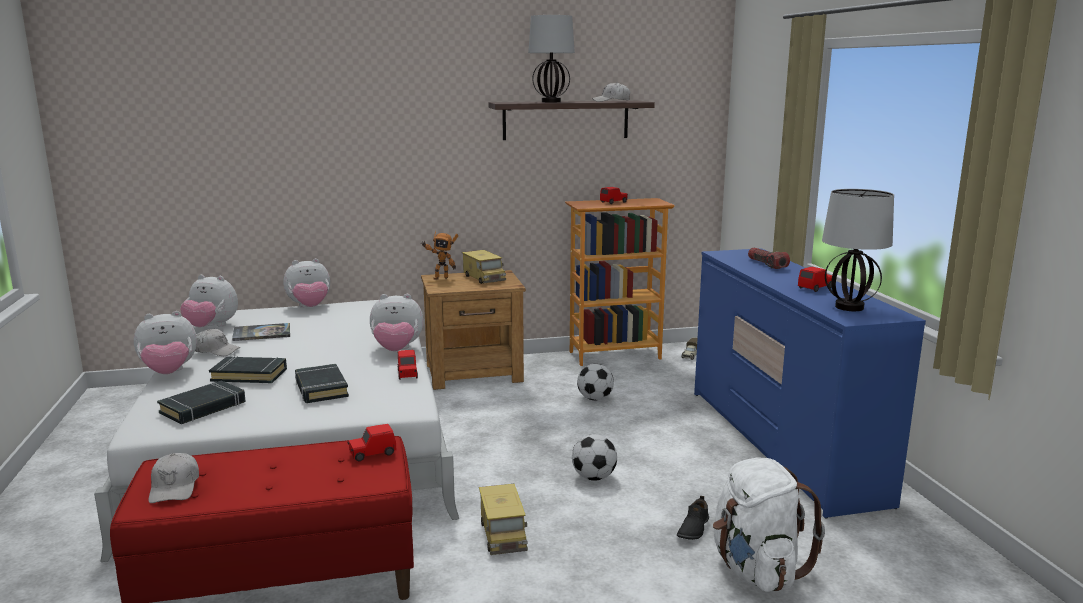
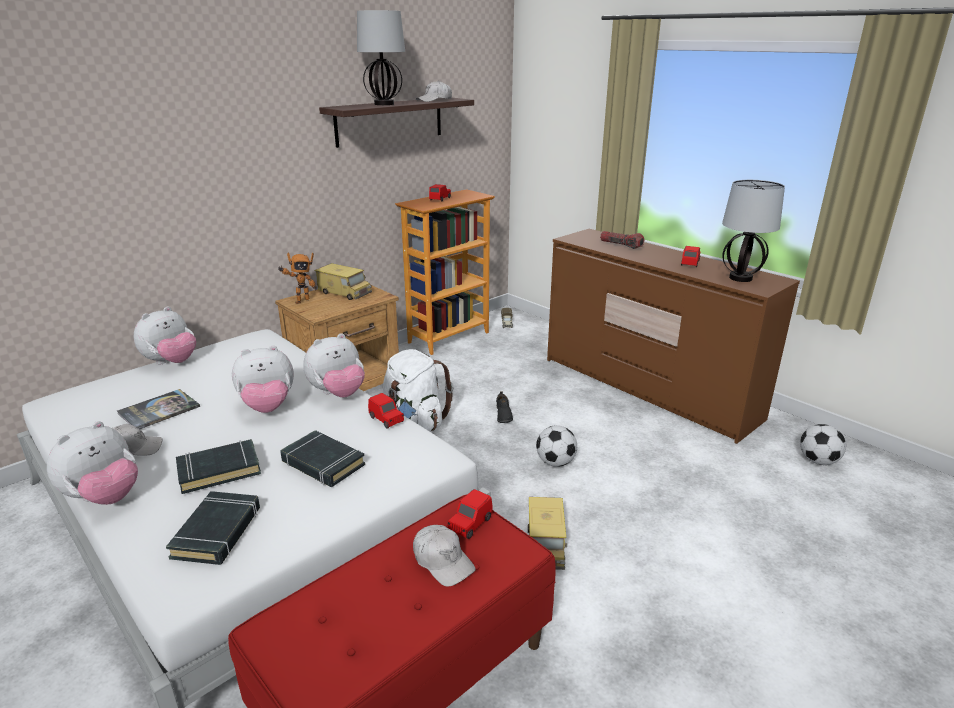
camera: 30 degrees left, 10 degrees up
white cap [148,453,199,503] -> white cap moved to [413,525,475,587]
plush toy [180,275,238,327] -> plush toy moved to [232,346,294,413]
toy truck [479,484,528,555] -> toy truck turned 45 degrees clockwise [528,497,567,570]
football [577,364,614,401] -> football moved to [800,424,846,465]
black shoe [677,496,709,540] -> black shoe moved to [496,391,513,423]
blue dresser [694,248,926,519] -> brown dresser [547,229,800,444]
white backpack [713,458,825,592] -> white backpack moved to [383,349,453,431]

